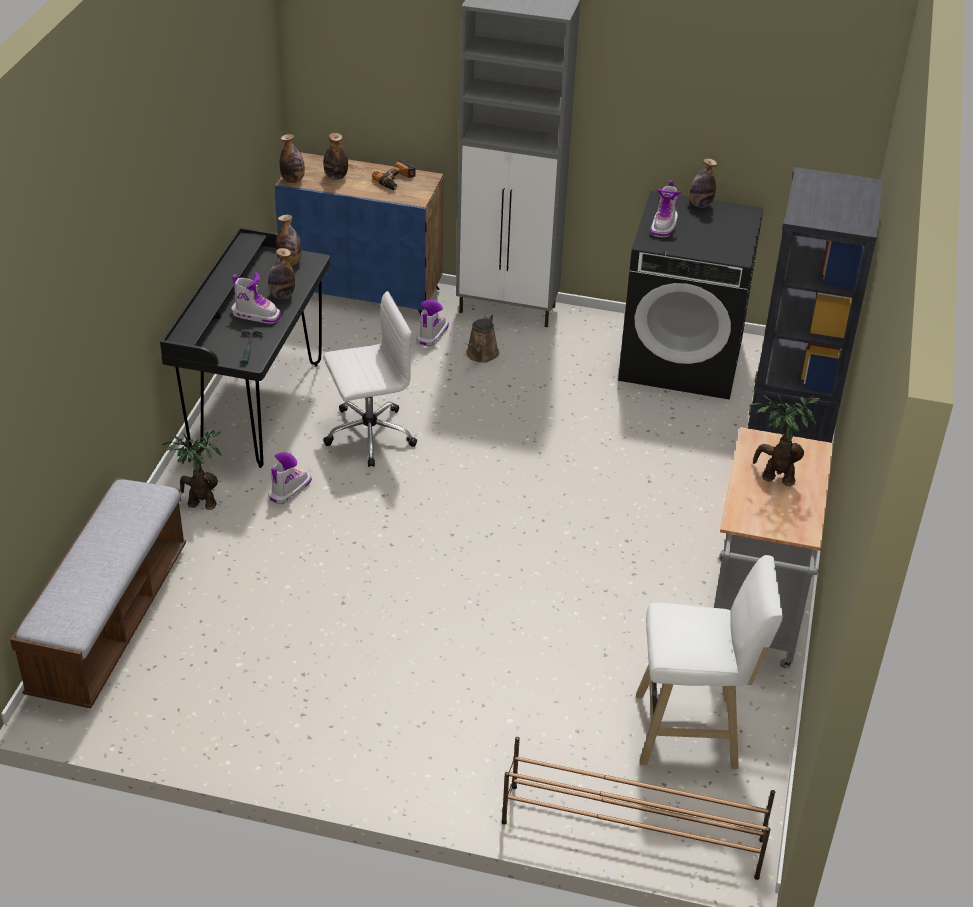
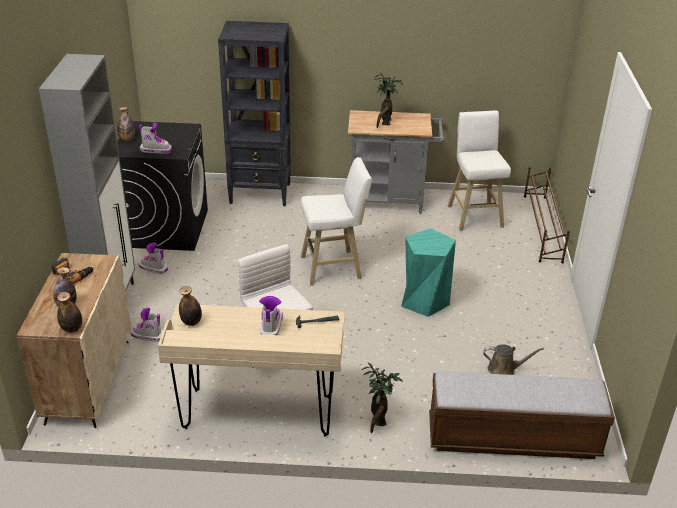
camera: 100 degrees left, 5 degrees down
black desk [160,227,330,468] -> beige desk [158,304,345,436]
bottle [268,248,295,299] -> none
boot [268,453,312,504] -> boot moved to [138,243,168,274]
blue cabinet [275,152,444,316] -> beige cabinet [17,253,131,428]
brown watering can [466,314,499,363] -> brown watering can moved to [483,344,544,375]
none -> white stool [300,157,372,285]
none -> turquoise stool [401,228,456,317]

